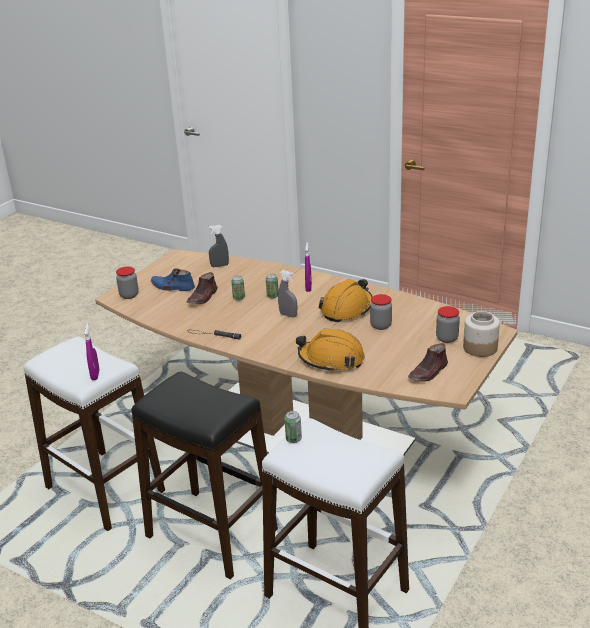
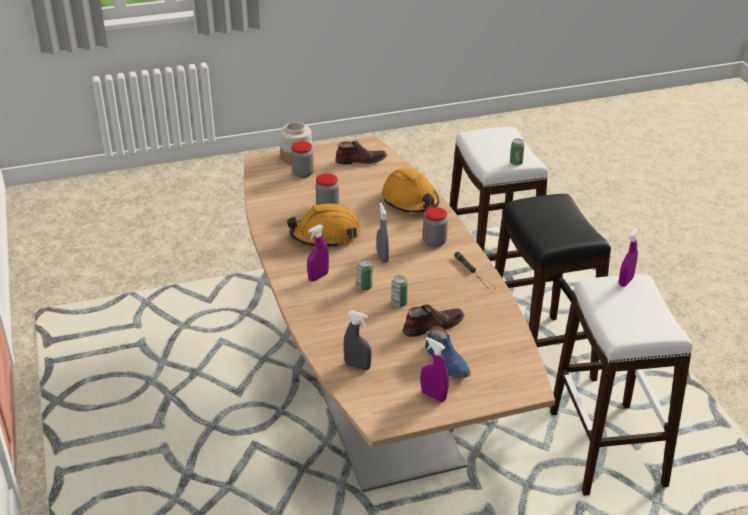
camera: 140 degrees left, 5 degrees up
jar [116,267,139,299] -> jar moved to [423,207,448,247]
none -> purple spray bottle [421,337,449,402]

